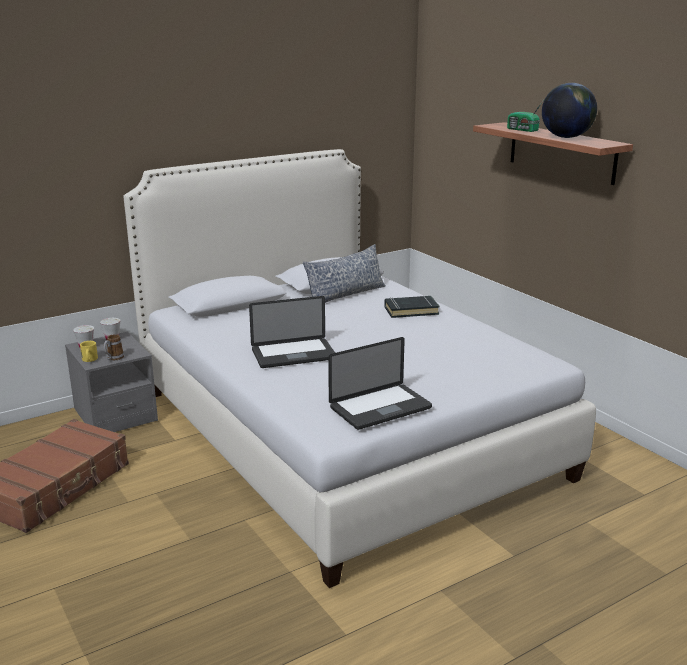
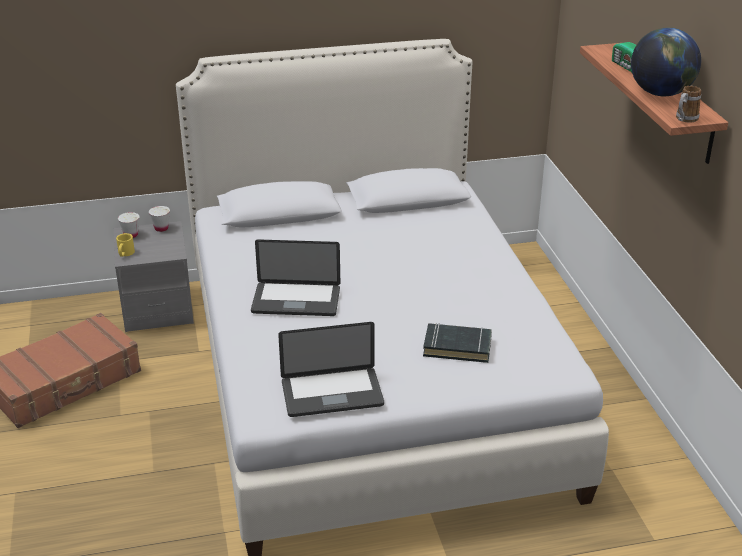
camera: 20 degrees right, 10 degrees up
mug [104,334,124,360] -> mug moved to [676,86,701,123]
pillow [303,244,386,303] -> none
black book [385,295,440,318] -> black book moved to [423,323,492,363]

